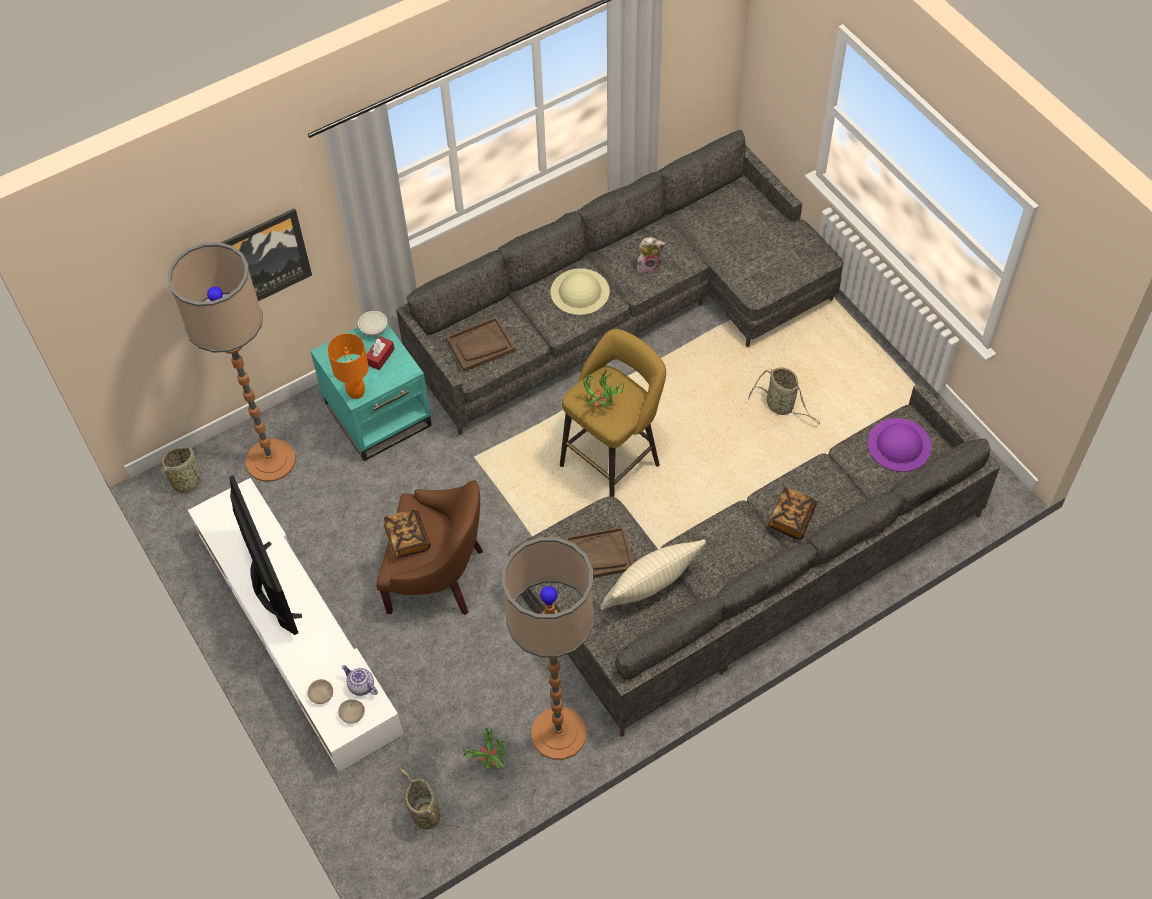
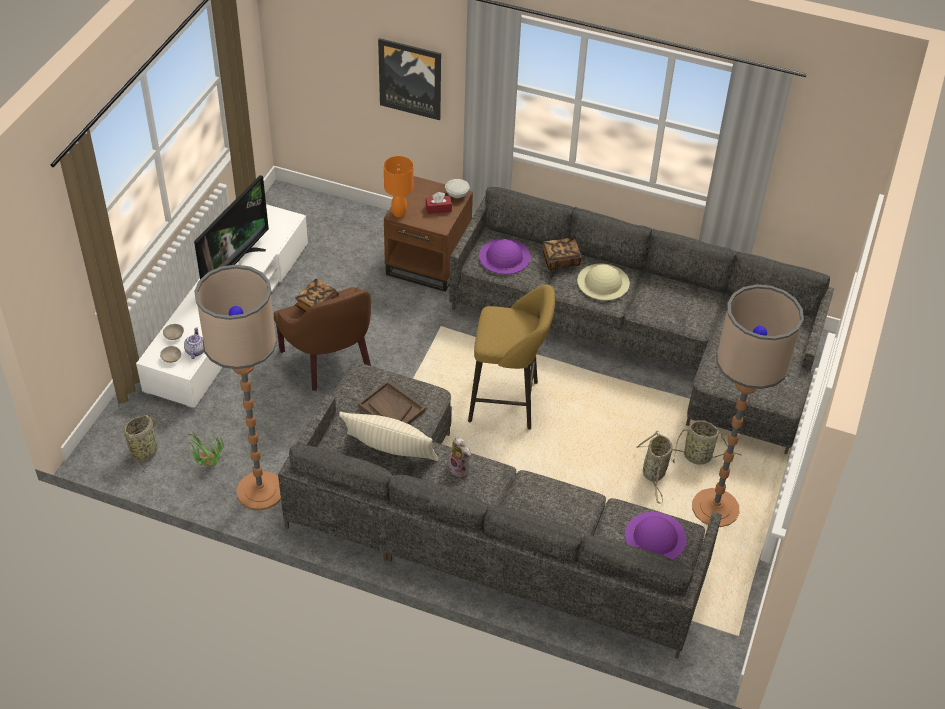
camera: 50 degrees right, 10 degrees down
basket [161,447,222,507] -> basket moved to [670,420,742,465]
floor lamp [167,242,296,482] -> floor lamp moved to [692,284,804,527]
turquoise side table [310,323,432,461] -> brown side table [384,176,473,292]
brown tray [446,316,516,372] -> purple hat [479,239,530,274]
potted plant [583,370,625,406] -> none
plush toy [637,237,666,275] -> plush toy moved to [448,436,471,477]
book [768,487,817,540] -> book moved to [542,238,582,270]

